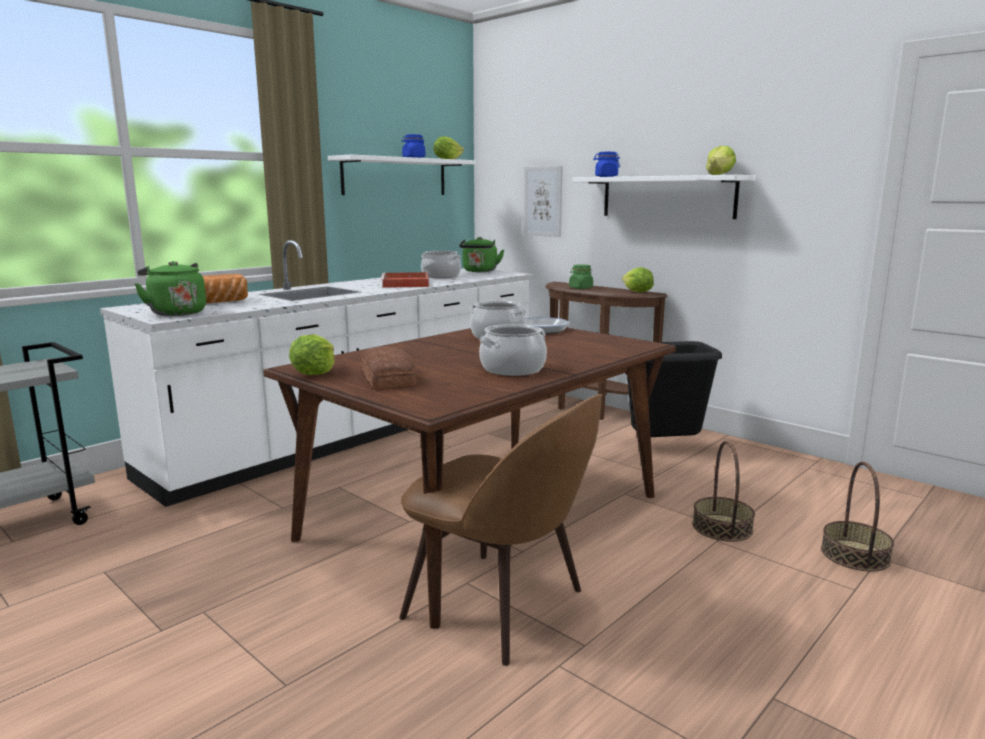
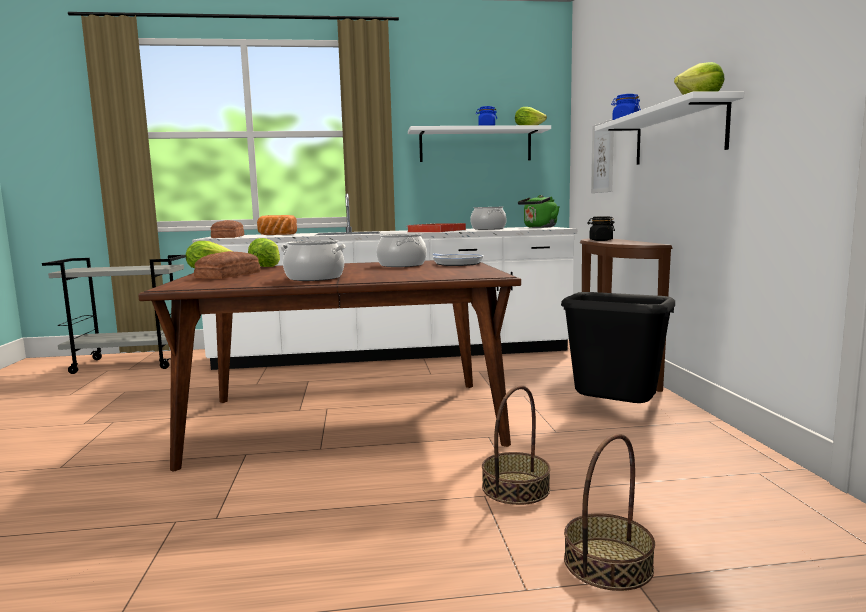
camera: 40 degrees right, 5 degrees down
green kettle [135,261,206,316] -> bread [211,220,244,238]
brown chair [399,394,603,666] -> none
green jar [569,264,593,289] -> black jar [587,216,615,241]
lettuce [622,267,654,292] -> lettuce moved to [248,238,280,267]

